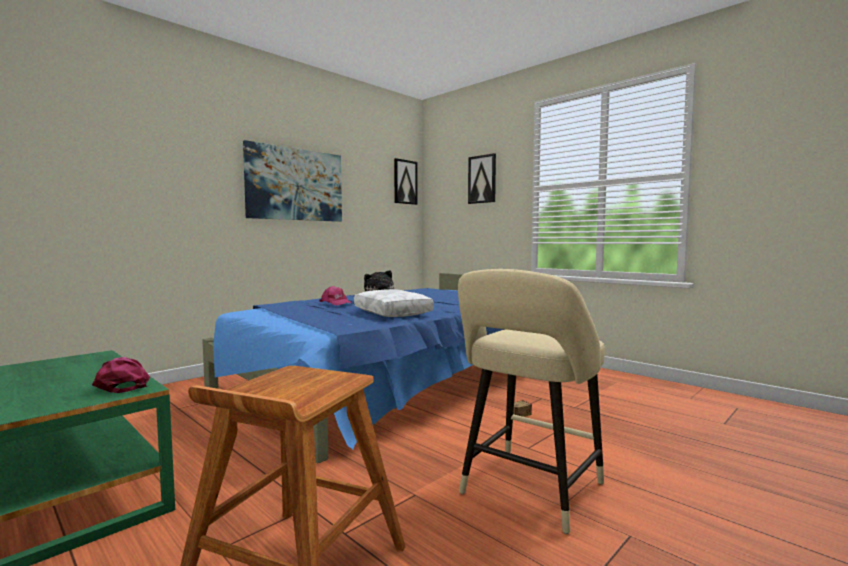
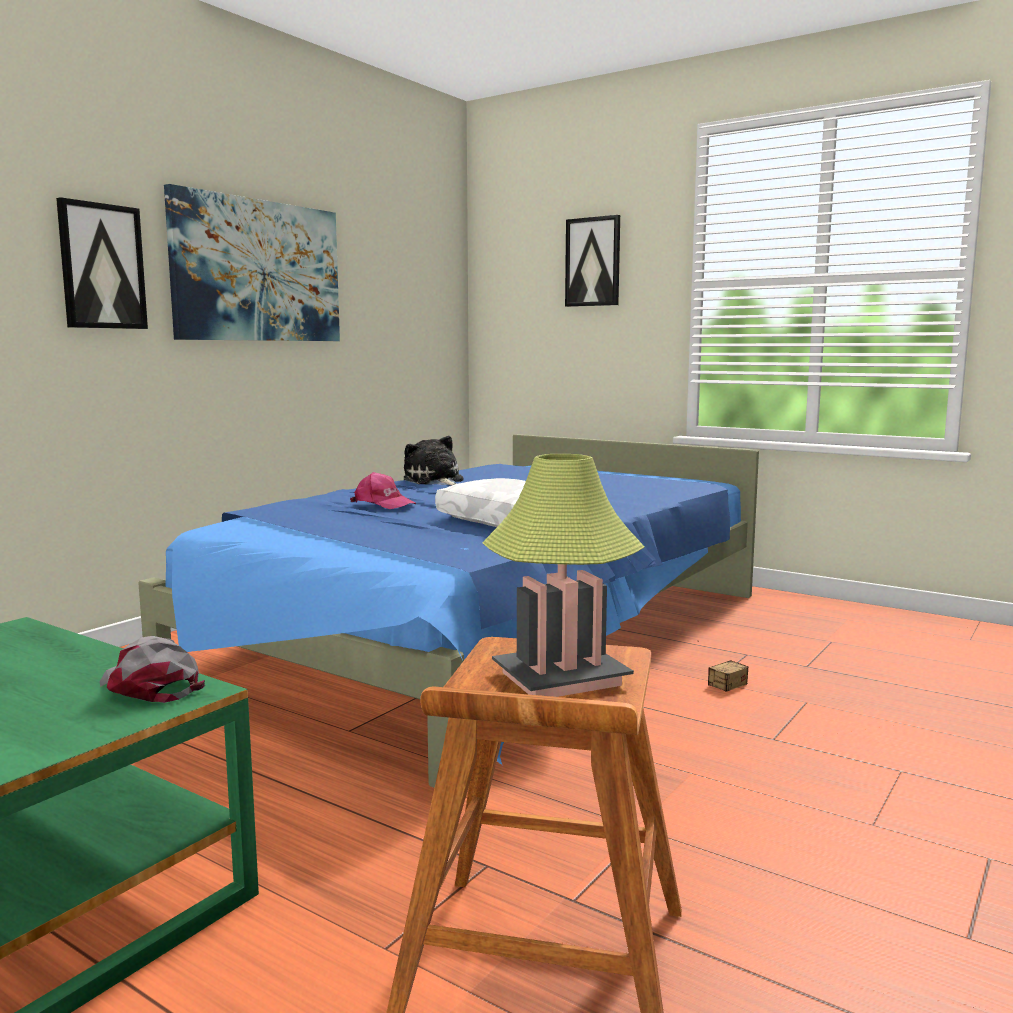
camera: 10 degrees left, 5 degrees up
pink cap [92,357,150,393] -> grey cap [99,636,205,703]
picture [394,158,418,205] -> picture moved to [56,197,148,329]
beige stool [458,269,605,534] -> none
none -> table lamp [482,454,645,697]

